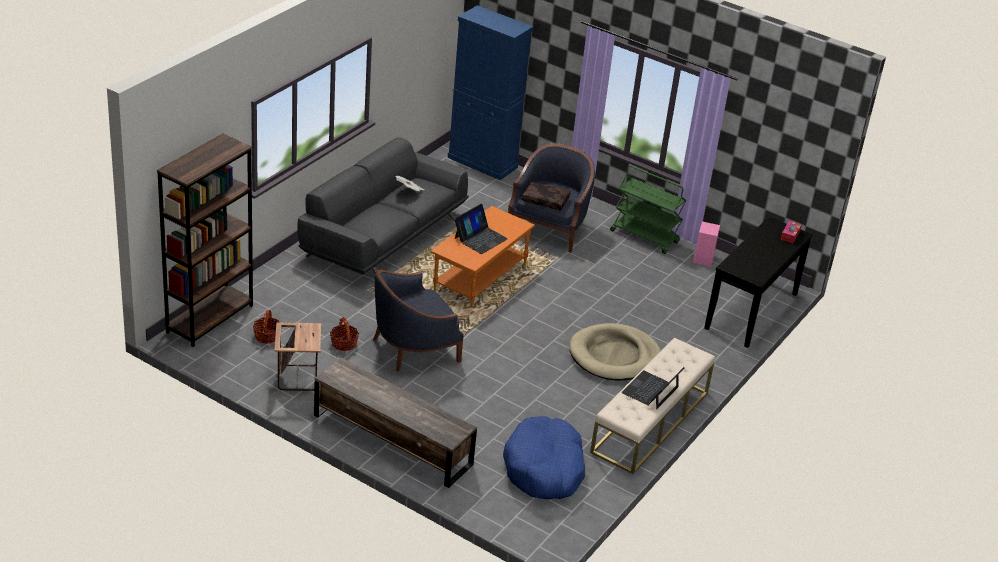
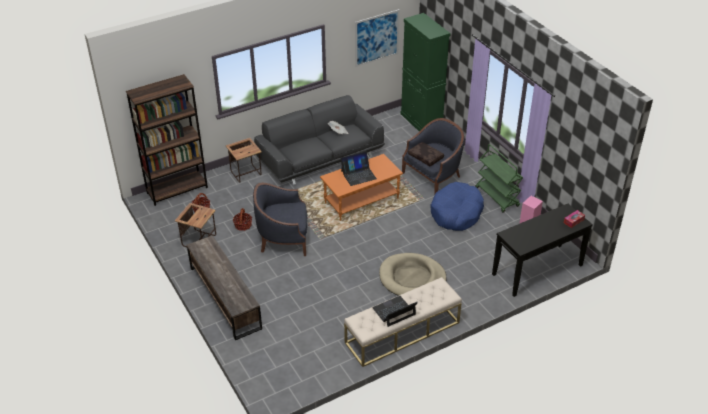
camera: 30 degrees right, 5 degrees up
blue cabinet [448,5,533,180] -> green cabinet [401,13,451,131]
blue dog bed [503,416,585,499] -> blue dog bed moved to [431,182,484,231]
none -> side table [226,138,262,183]
none -> picture [355,9,400,67]

